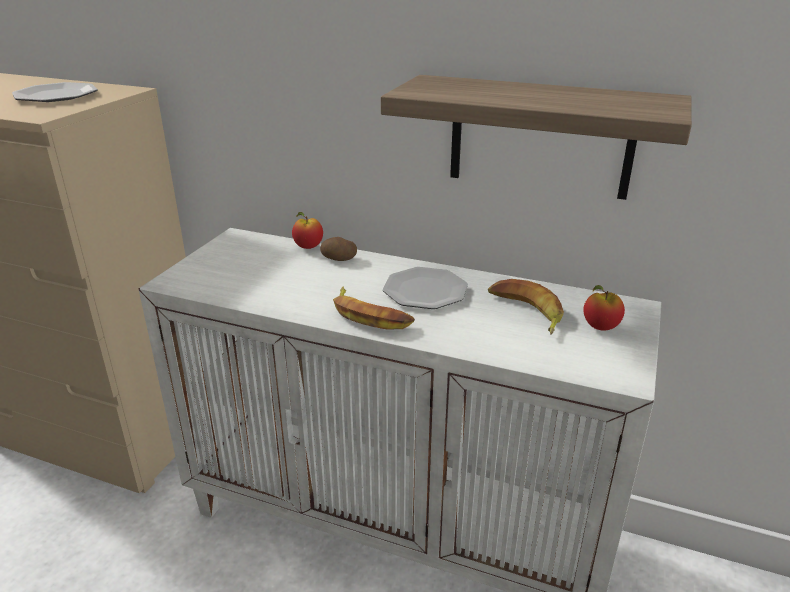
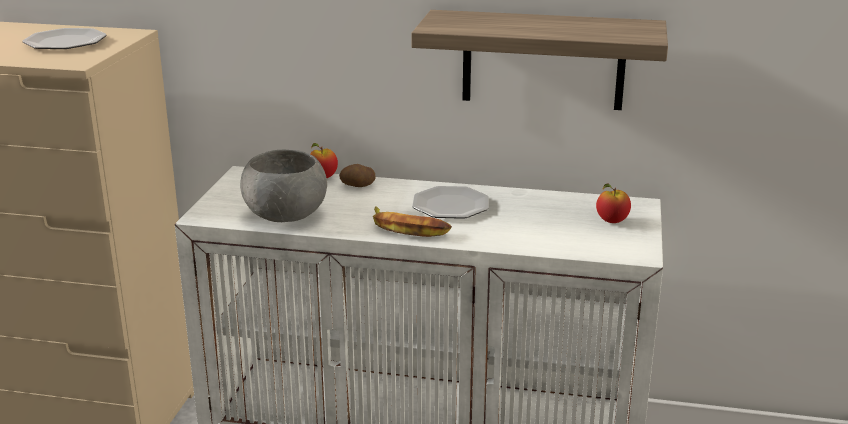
camera: 10 degrees left, 5 degrees down
banana [488,279,564,335] -> none
none -> grey bowl [240,150,327,222]

